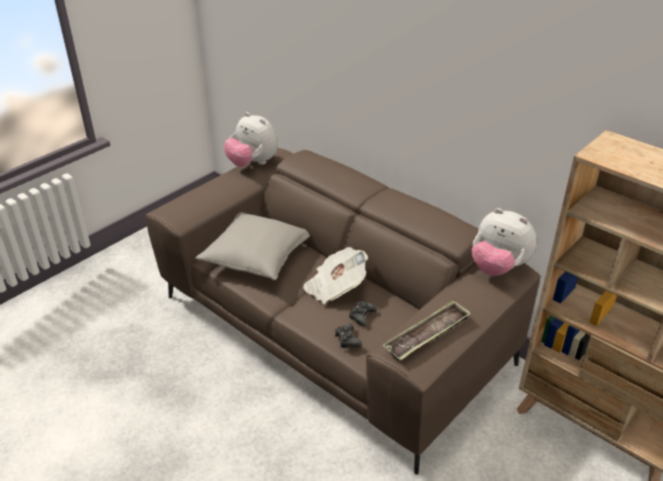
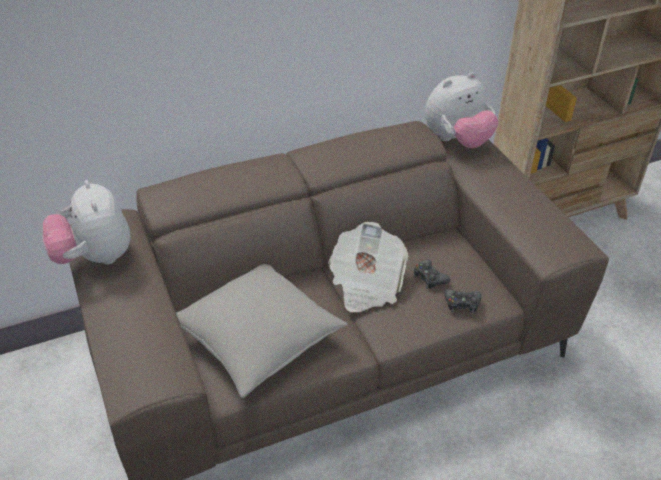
camera: 65 degrees left, 5 degrees up
plush toy [224,112,278,167] -> plush toy turned 90 degrees clockwise [43,180,130,264]
tray [383,300,471,361] -> none

